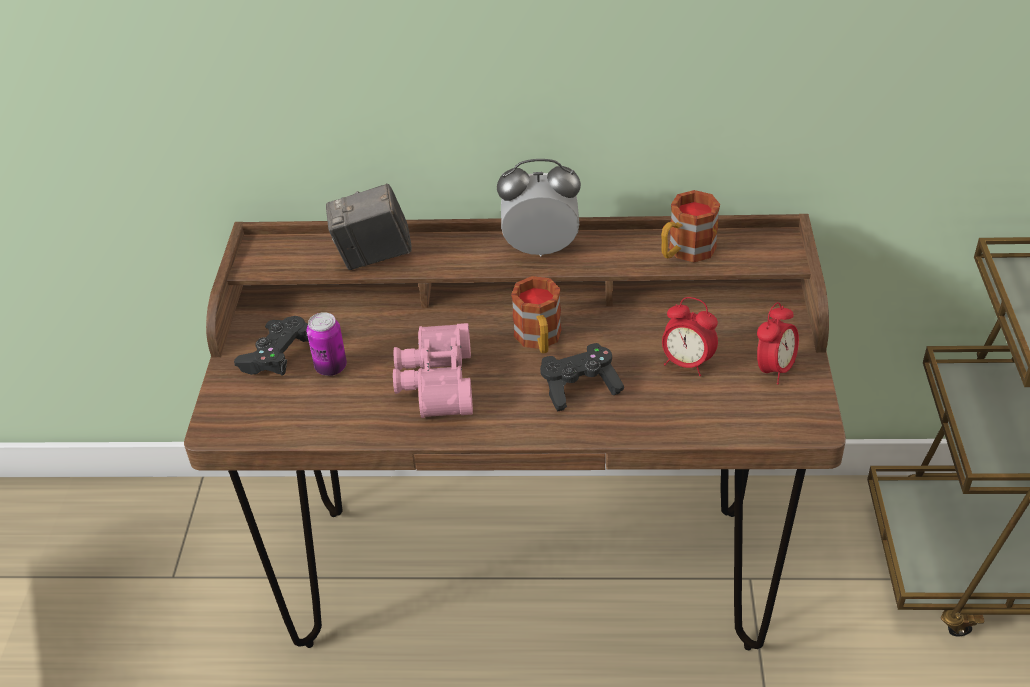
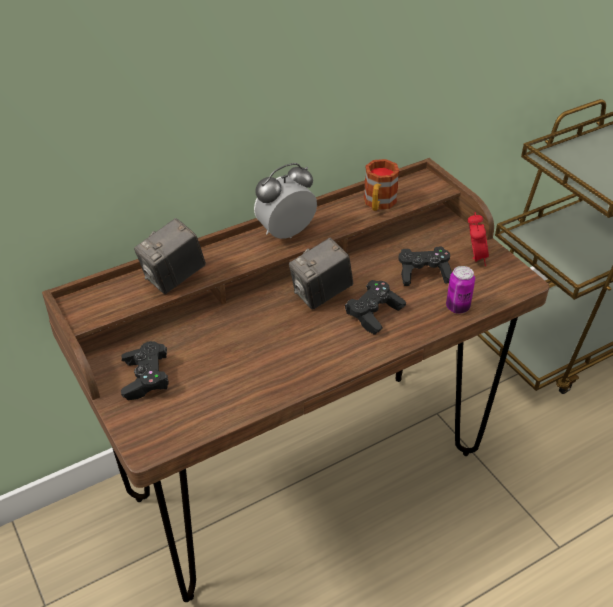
camera: 35 degrees left, 0 degrees up
can [307,312,347,376] -> can moved to [446,266,475,314]
pink binoculars [393,323,473,418] -> none
mug [511,276,562,353] -> camera [289,238,353,310]
alarm clock [662,297,718,376] -> black game controller [398,247,452,286]

